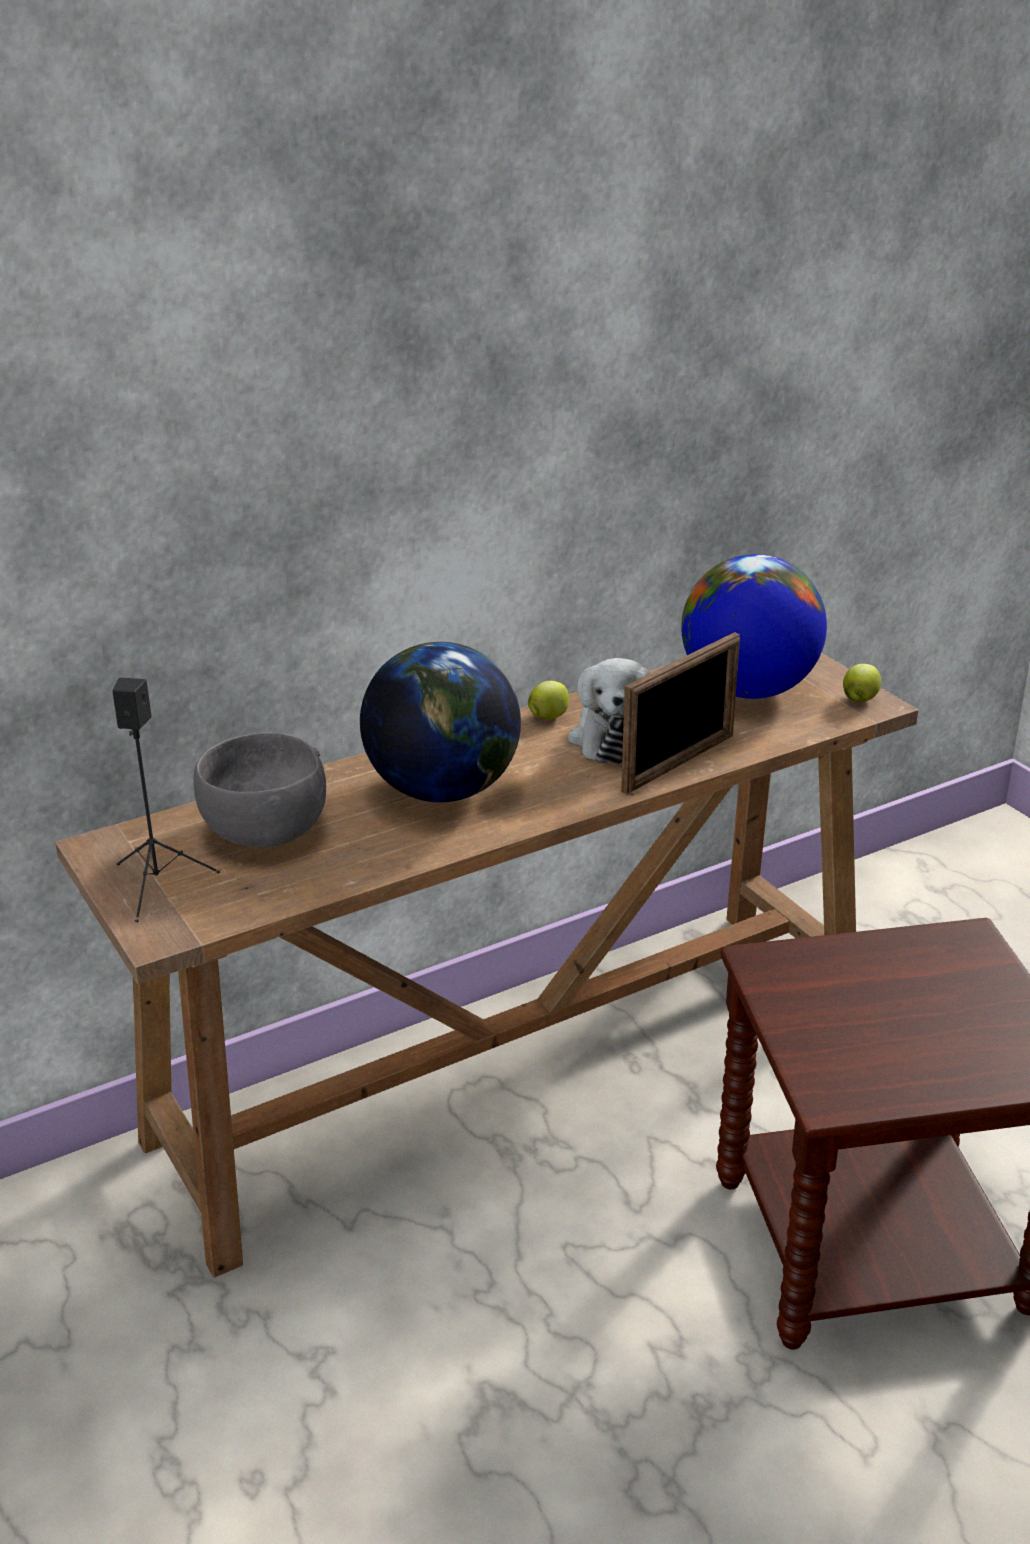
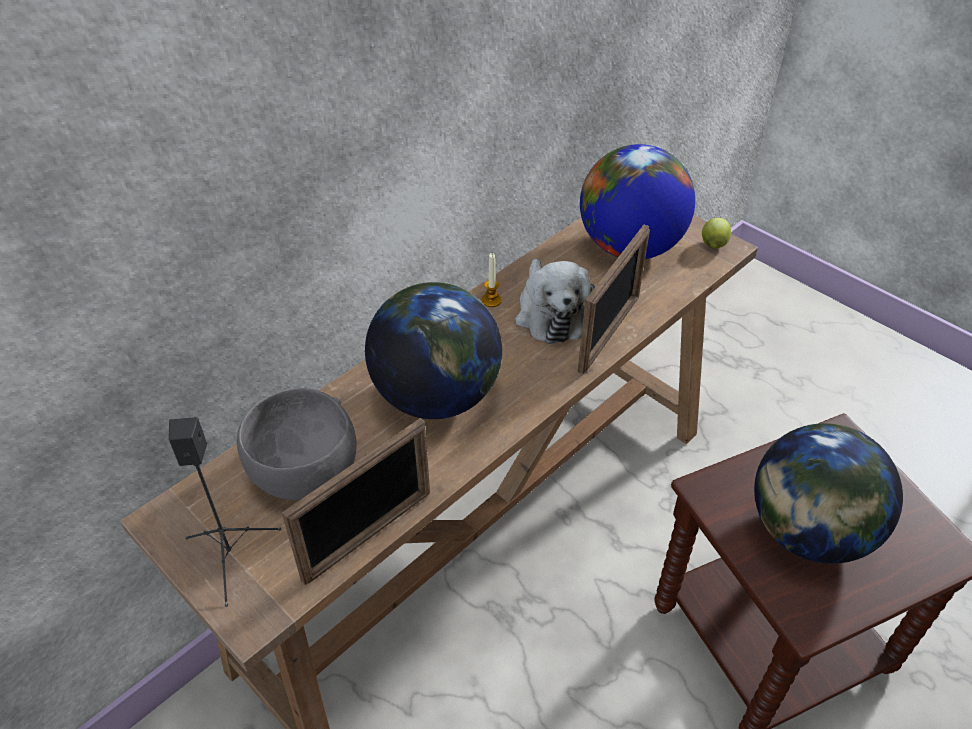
camera: 15 degrees left, 15 degrees up
apple [528,681,569,719] -> candle [482,253,502,307]
none -> picture frame [282,418,430,585]
none -> globe [754,423,903,564]

